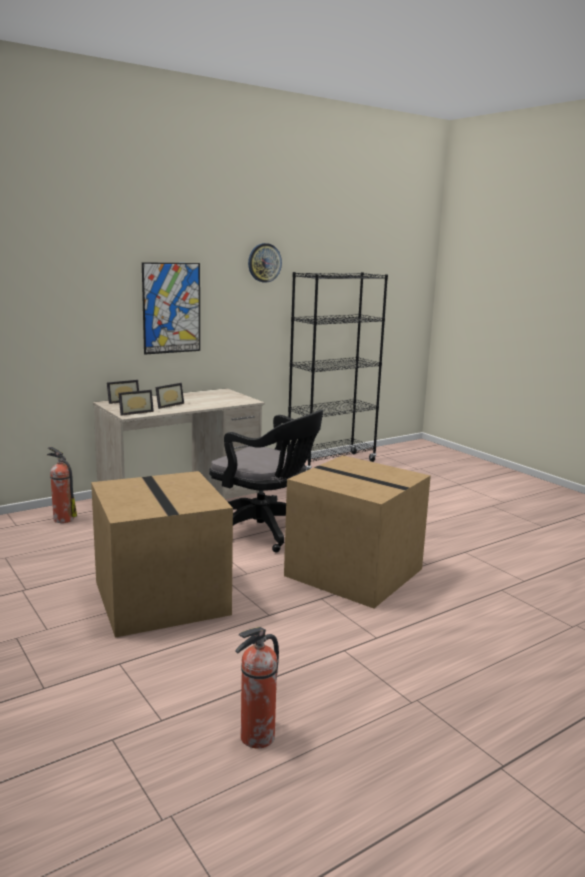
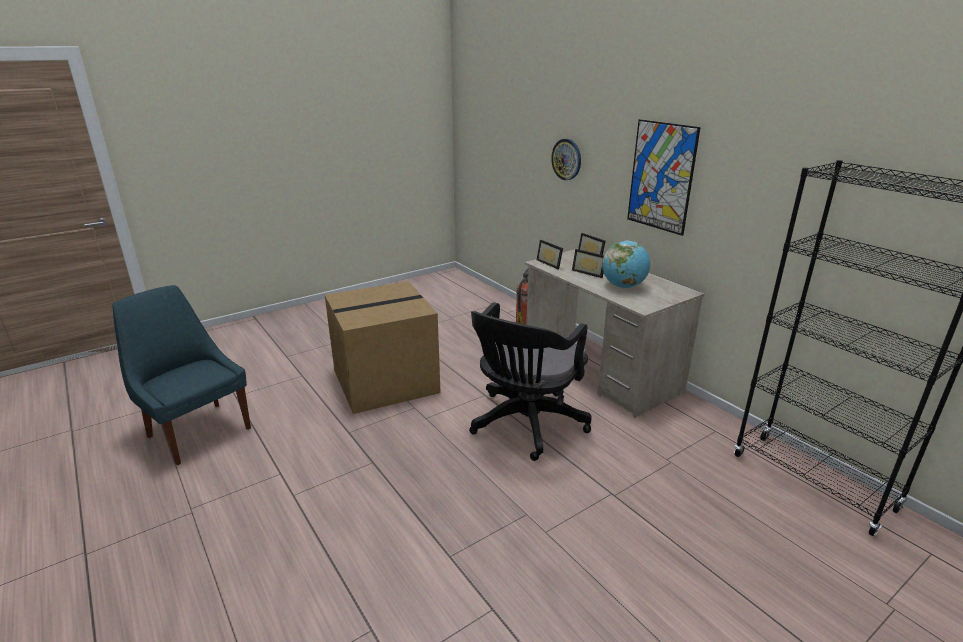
camera: 90 degrees right, 10 degrees up
fire extinguisher [235,627,279,748] -> blue chair [113,285,251,465]
wall clock [248,243,282,283] -> wall clock moved to [551,139,581,180]
cardboard box [284,455,431,609] -> none
none -> globe [602,240,650,288]

